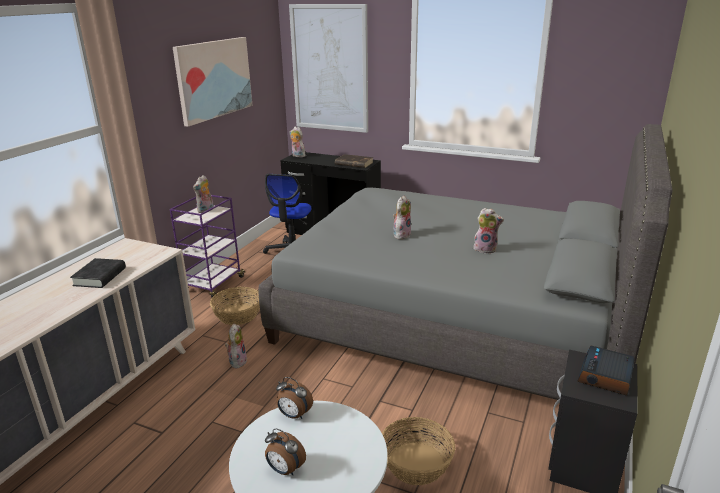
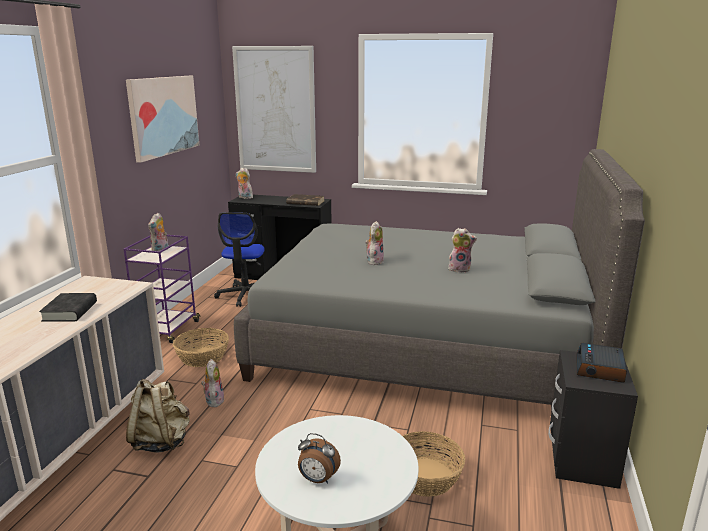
camera: 10 degrees left, 5 degrees down
alarm clock [276,377,313,419] -> none
none -> beige backpack [126,379,190,453]

